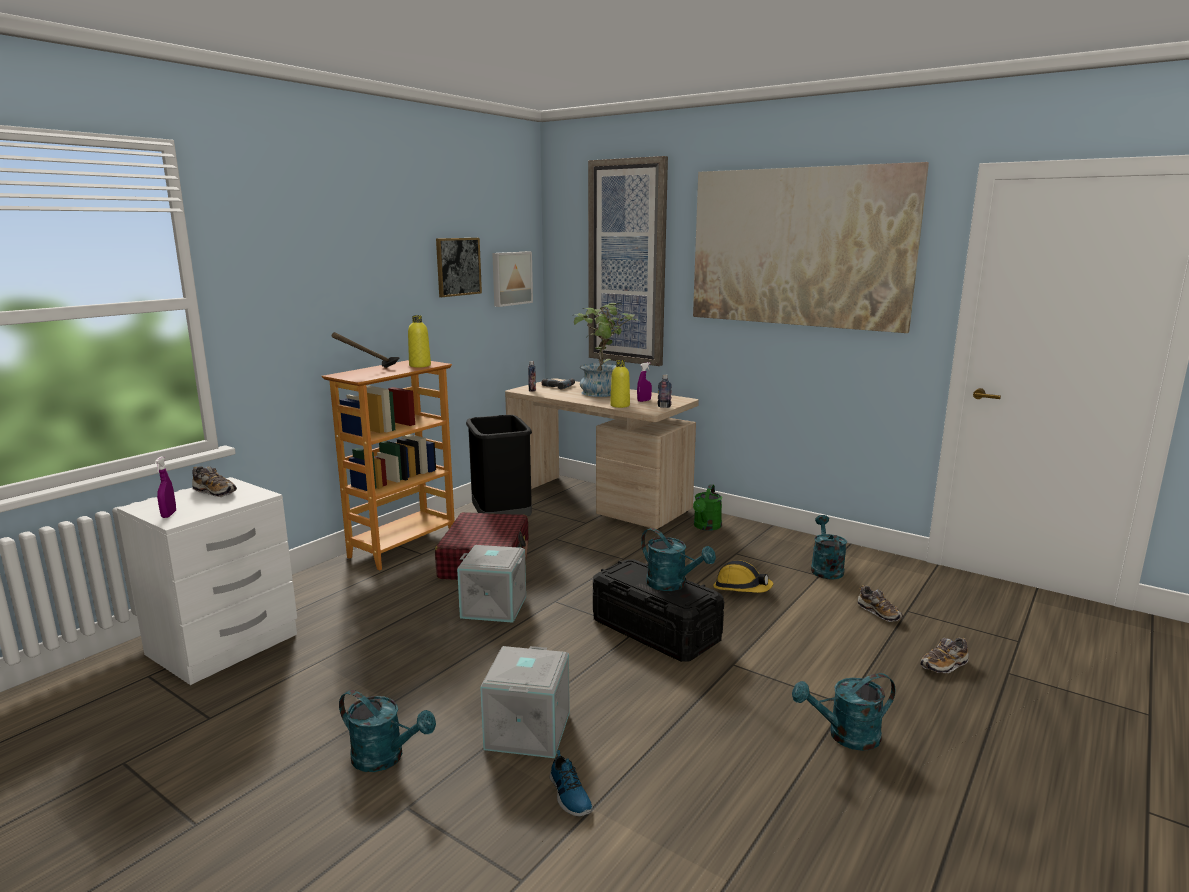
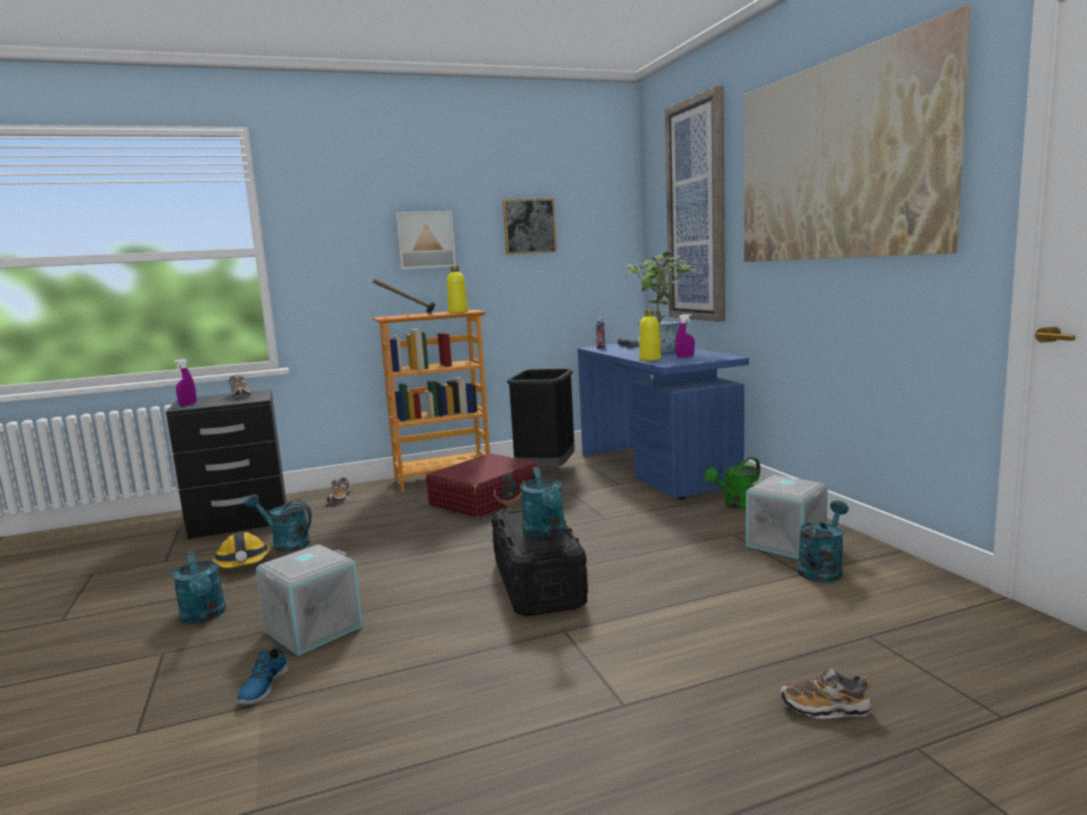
camera: 35 degrees right, 5 degrees down
white nightstand [117,477,297,685] -> black nightstand [166,389,287,539]
grey storage box [457,545,526,623] -> grey storage box moved to [746,475,828,559]
picture [492,252,533,307] -> picture moved to [395,211,456,270]
beige desk [505,378,699,529] -> blue desk [577,344,749,499]
bottle [657,374,672,408] -> none
hard hat [713,560,773,593] -> hard hat moved to [212,532,271,568]
turquoise watering can [792,673,895,751] -> turquoise watering can moved to [246,494,312,552]
shoe [858,585,903,622] -> shoe moved to [327,477,351,503]

